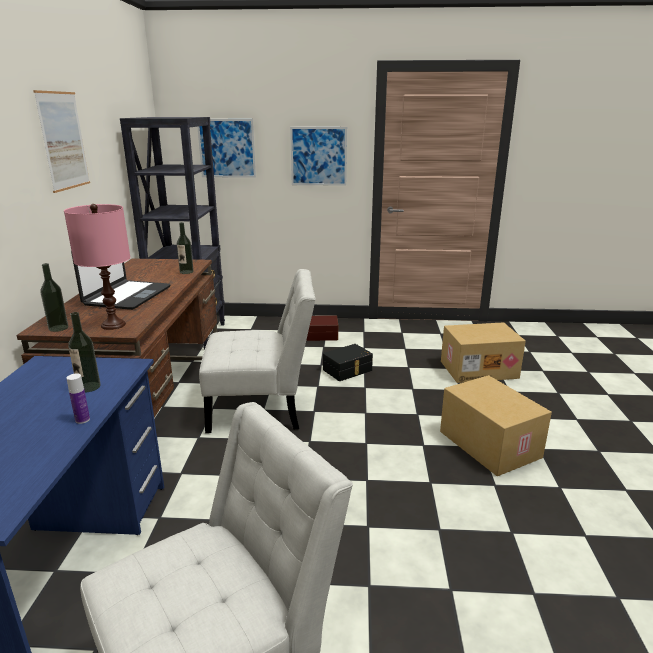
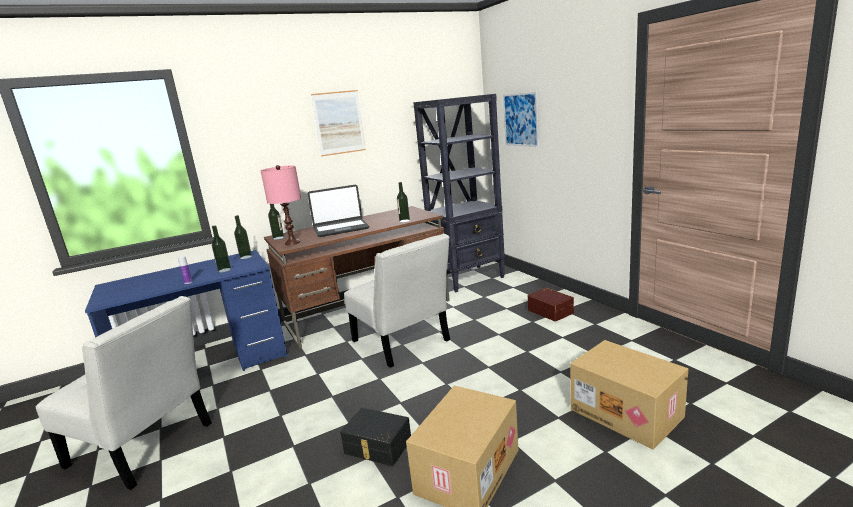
camera: 60 degrees right, 5 degrees down
picture [290,127,347,186] -> none
black storage box [323,344,373,381] -> black storage box moved to [340,408,411,466]
none -> bottle [234,215,252,259]

